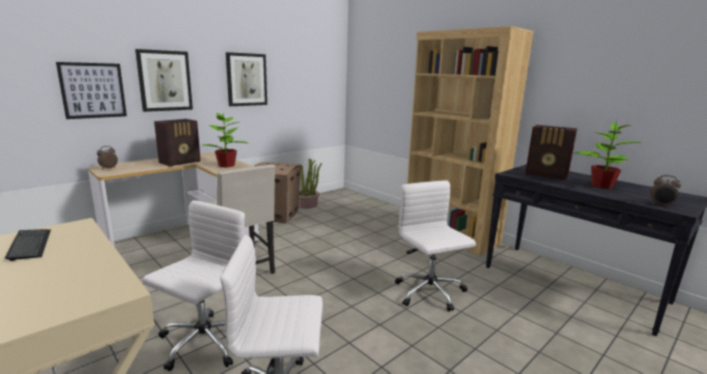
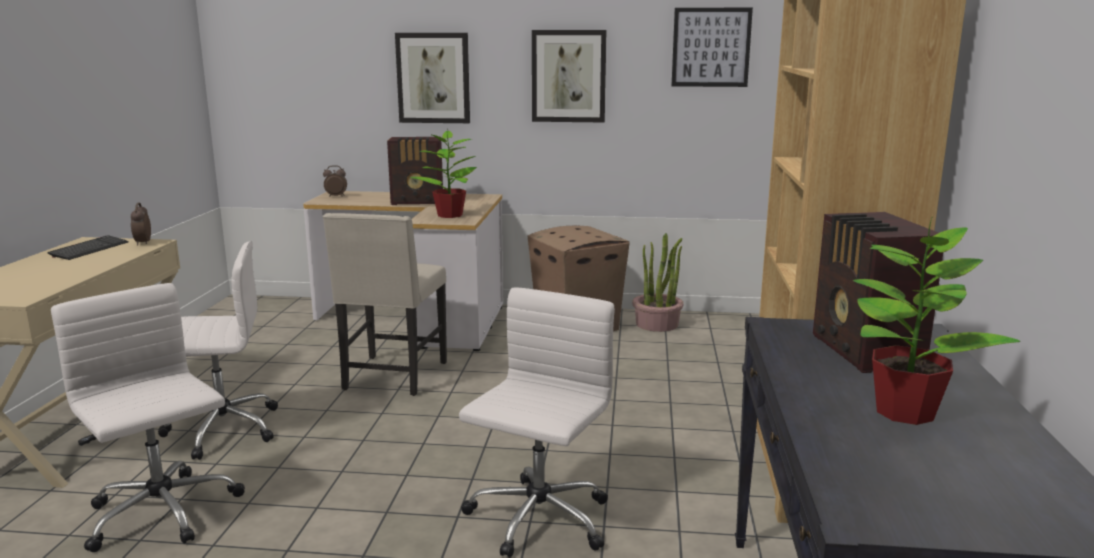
camera: 50 degrees right, 0 degrees up
picture [56,62,127,119] -> picture moved to [671,8,753,87]
alarm clock [650,175,681,207] -> alarm clock moved to [131,203,151,246]

